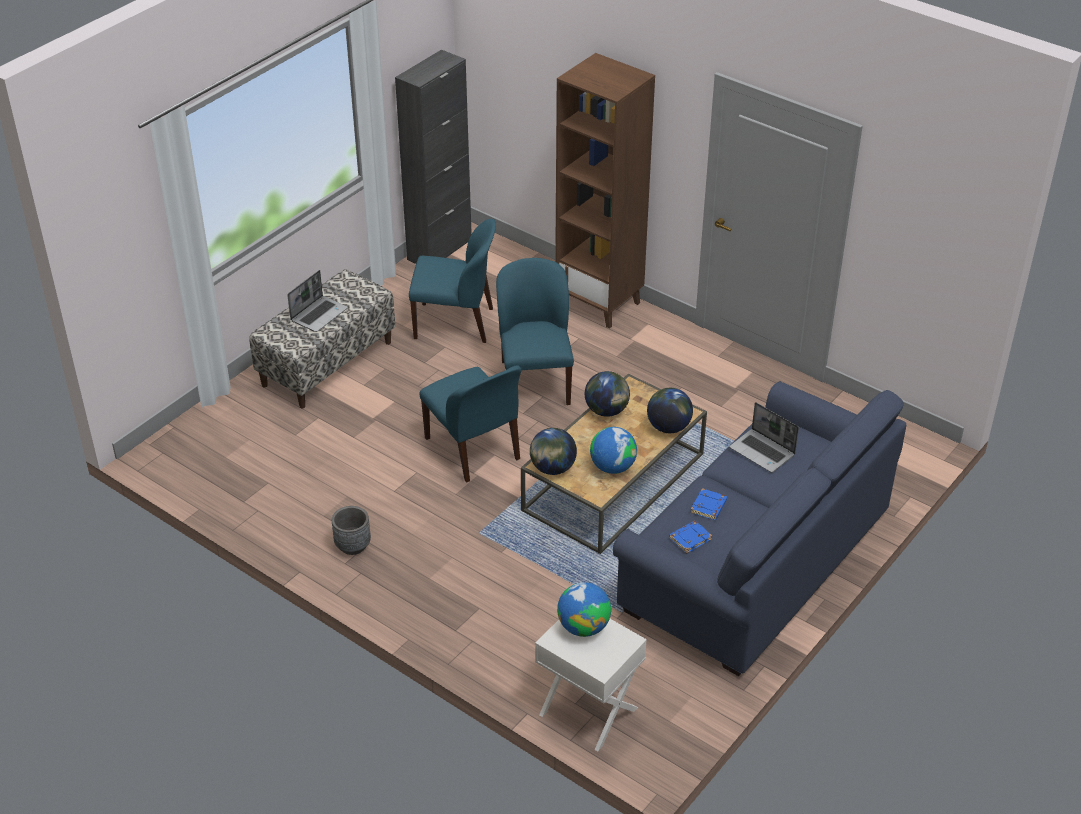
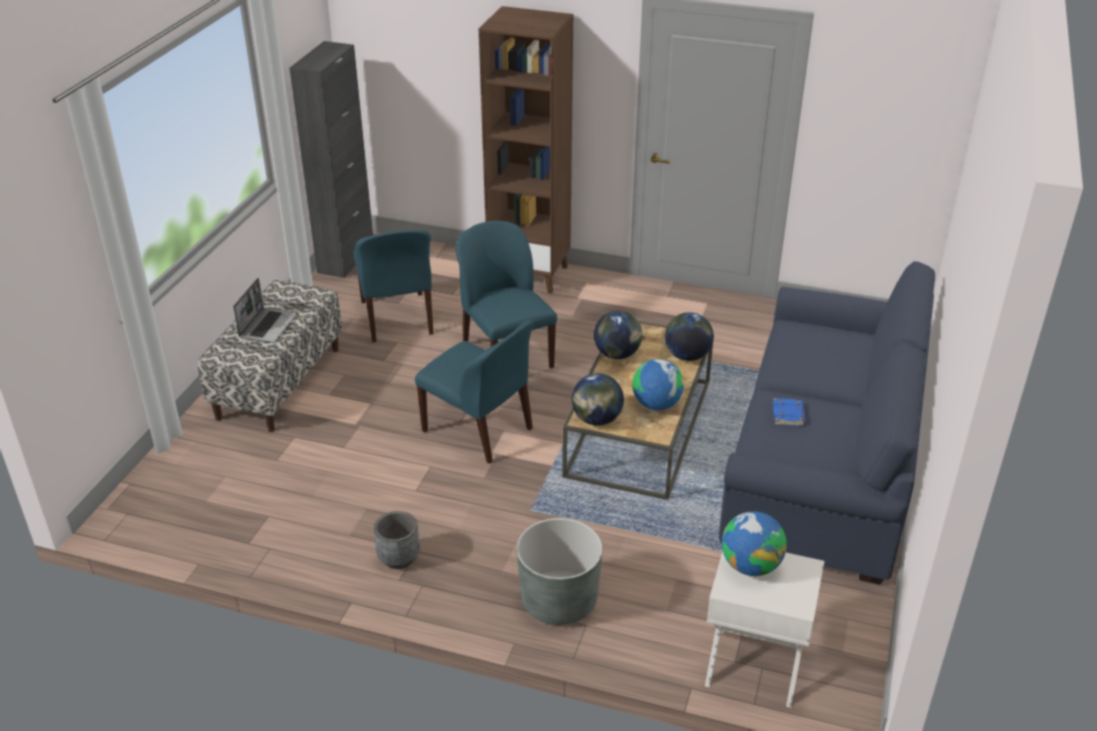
camera: 20 degrees left, 5 degrees down
blue chair [409,219,496,343] -> blue chair turned 90 degrees clockwise [354,230,434,342]
blue book [669,521,712,554] -> none
laptop [729,402,799,473] -> none
none -> grey planter [517,518,603,625]

